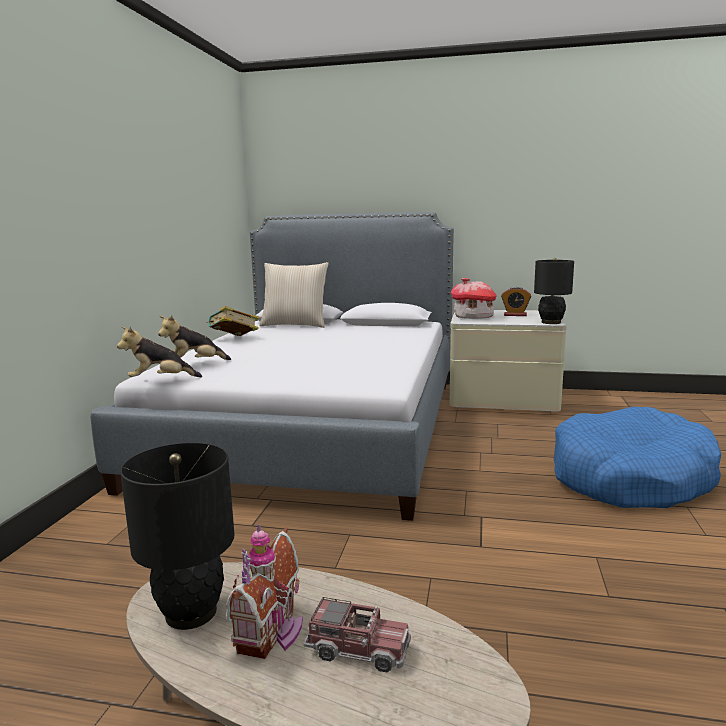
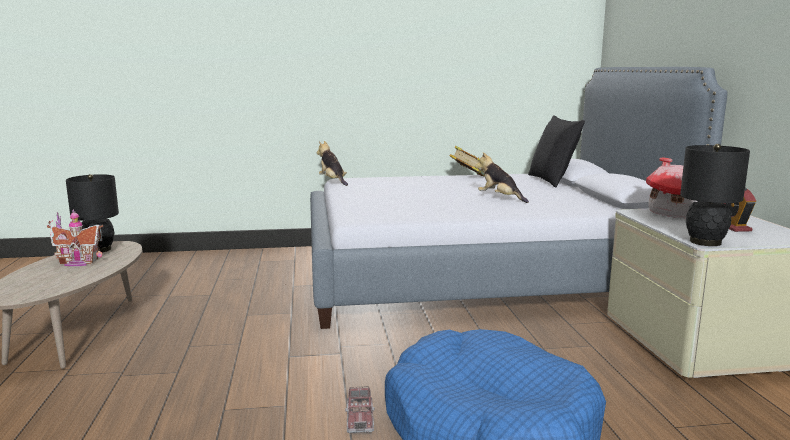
camera: 70 degrees right, 0 degrees up
plush toy [158,315,231,360] -> plush toy moved to [475,152,529,203]
beige pillow [259,262,329,328] -> black pillow [528,115,585,188]
toy truck [304,597,411,673] -> toy truck moved to [345,386,375,433]

